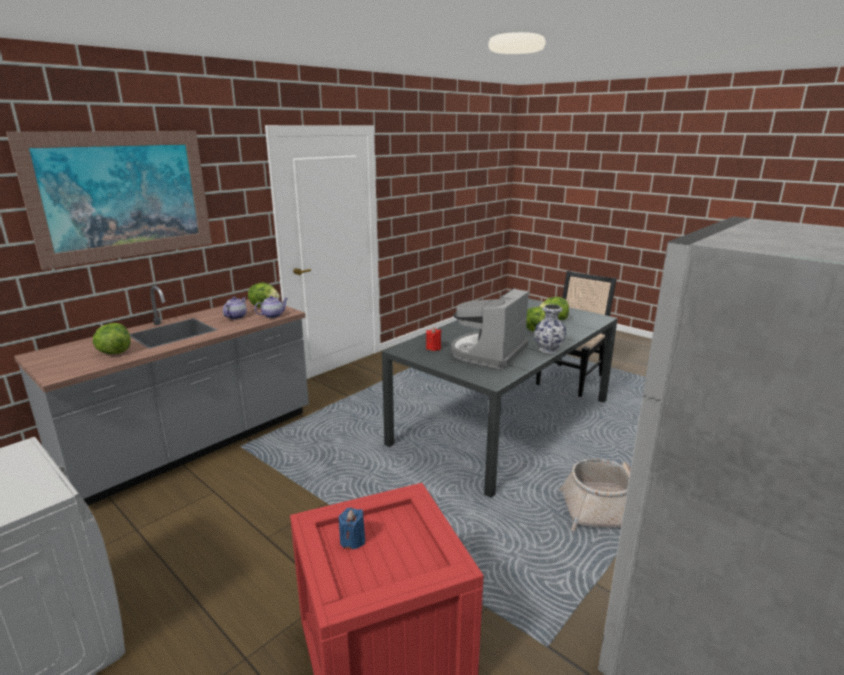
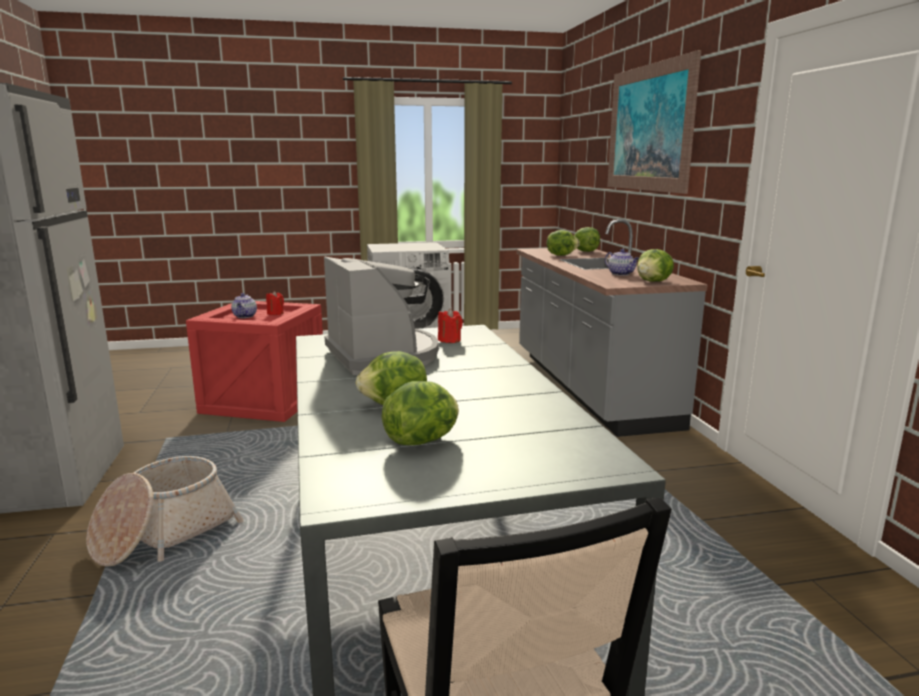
camera: 125 degrees right, 5 degrees down
teapot [255,296,288,318] -> teapot moved to [231,293,257,318]
blue candle [339,508,365,549] -> red candle [266,291,284,315]
vase [534,304,567,354] -> none
none -> lettuce [574,227,600,252]

